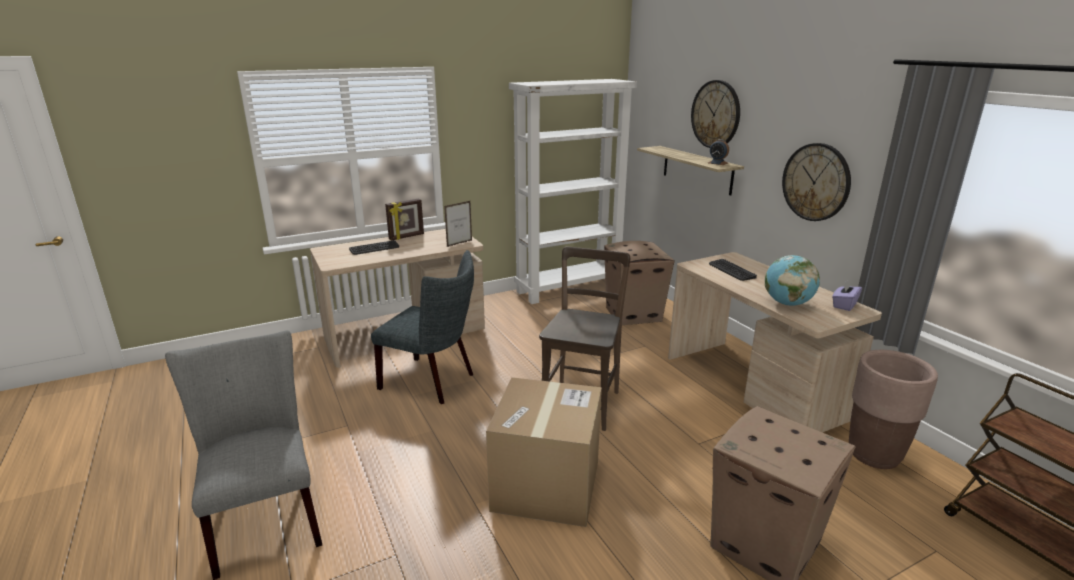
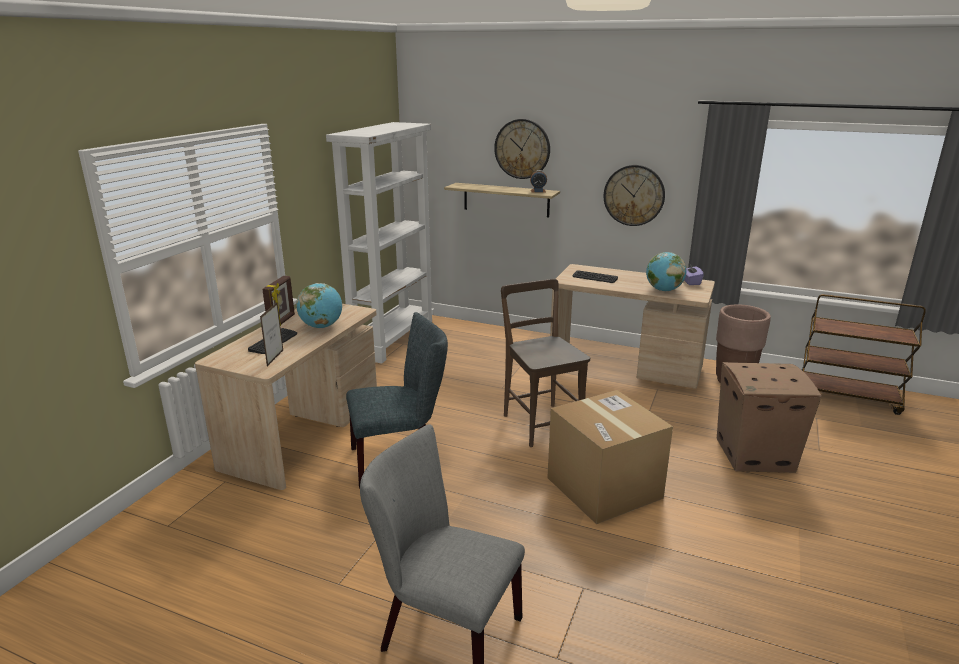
camera: 40 degrees left, 0 degrees up
picture frame [444,201,472,247] -> picture frame moved to [260,303,283,367]
cardboard box [604,241,675,325] -> none
none -> globe [296,283,342,328]

